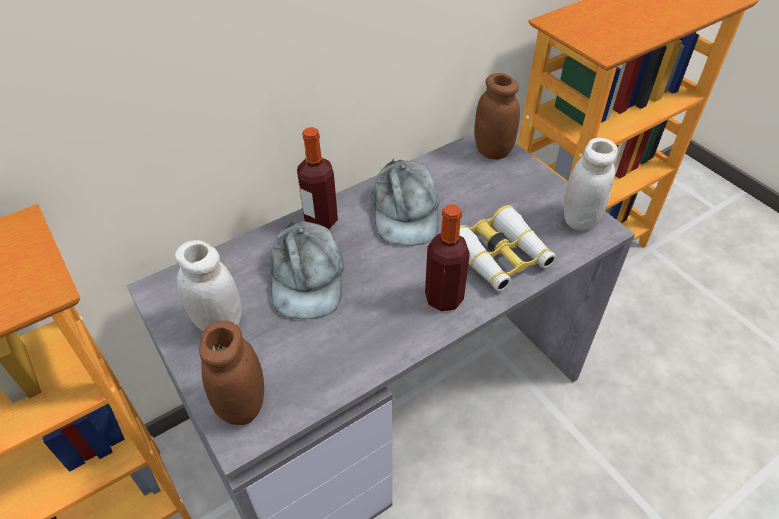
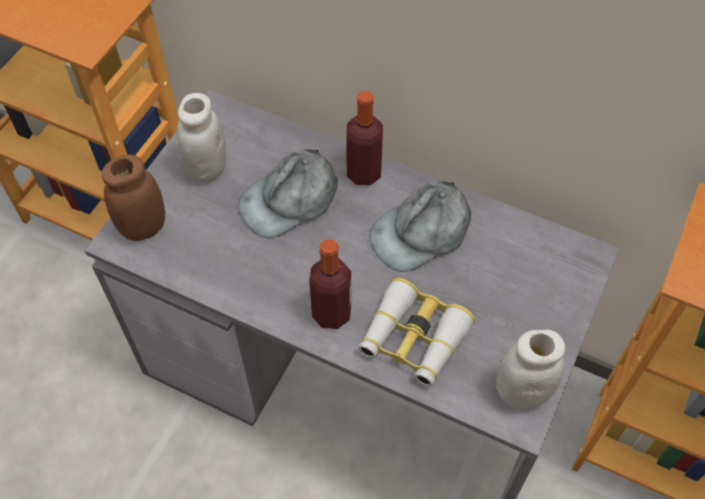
camera: 60 degrees right, 10 degrees up
brown jar [474,73,520,160] -> none

